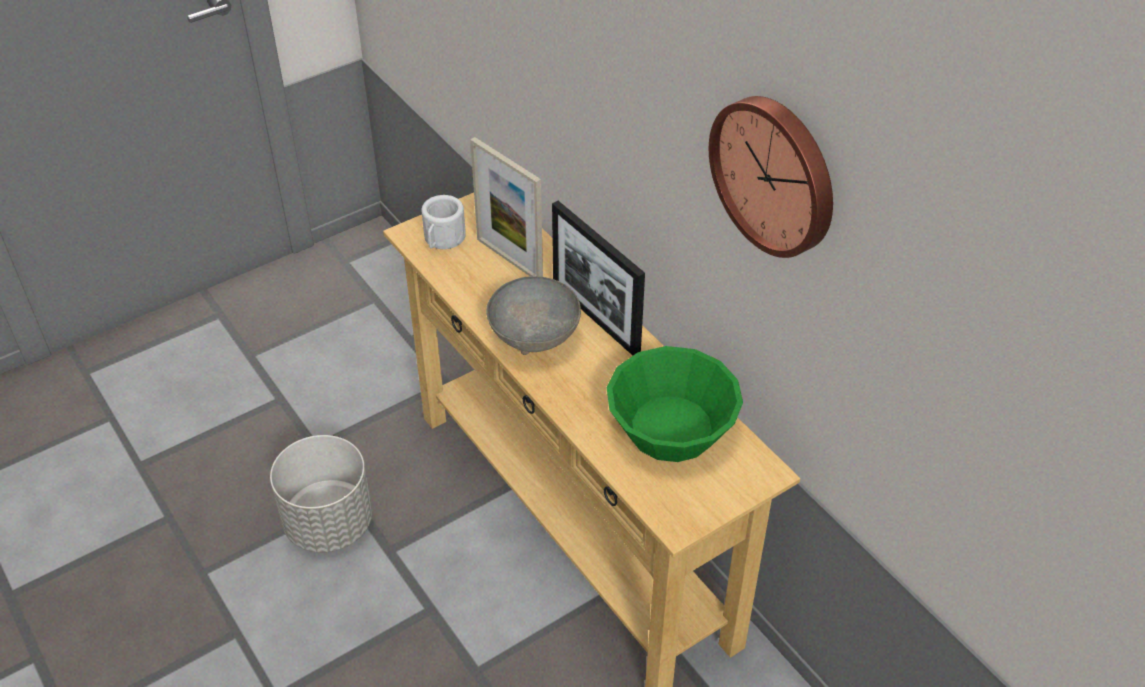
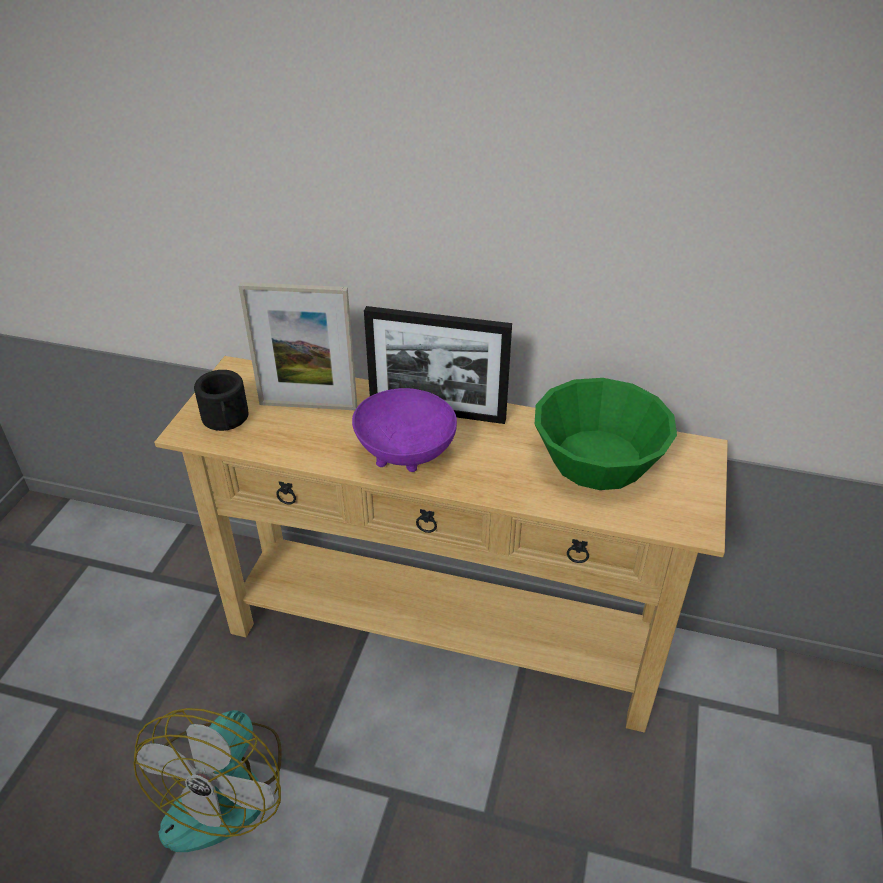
camera: 40 degrees left, 5 degrees down
grey planter [270,435,373,553] -> fan [133,708,282,852]
white mug [421,195,466,249] -> black mug [194,370,249,431]
grey bowl [486,276,581,355] -> purple bowl [352,388,457,472]
wall clock [709,96,833,258] -> none

